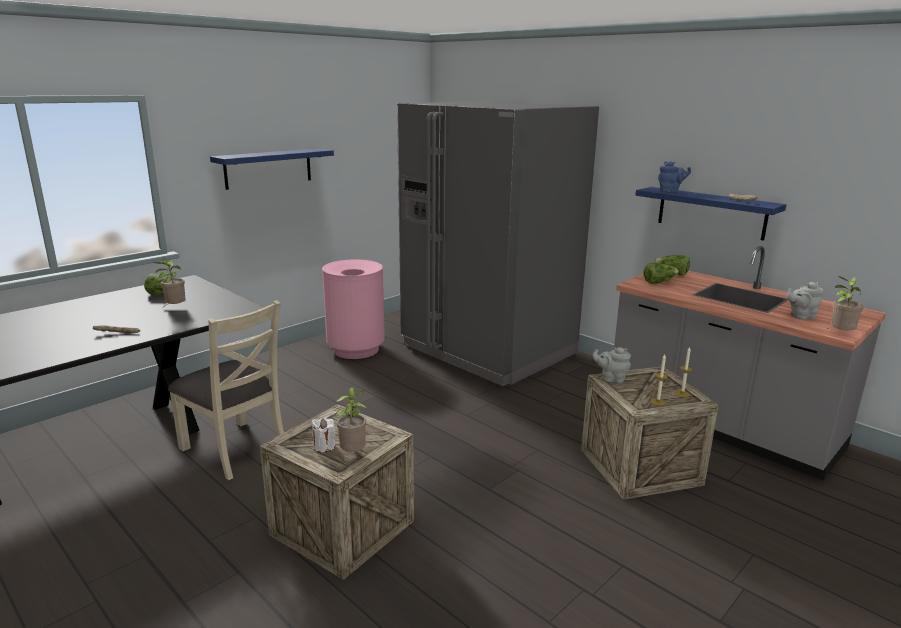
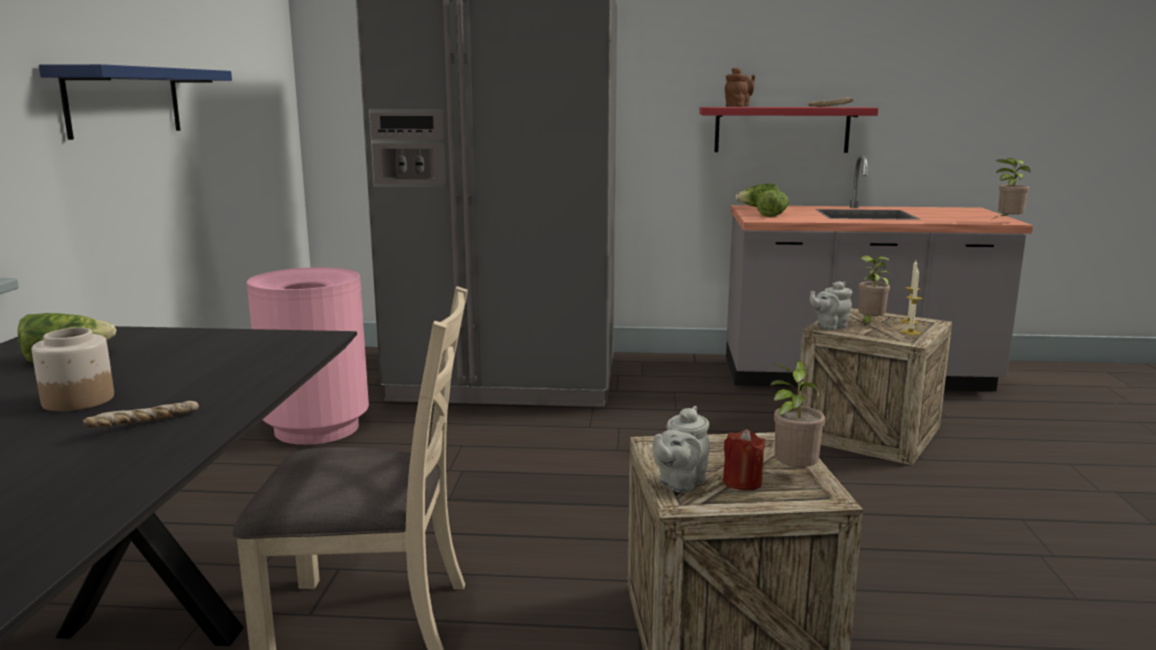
camera: 40 degrees left, 5 degrees down
potted plant [153,259,185,307] -> potted plant moved to [858,256,892,327]
white candle [312,418,336,453] -> red candle [723,429,766,490]
blue shelf [636,187,786,241] -> red shelf [699,107,878,153]
blue teapot [658,161,691,192] -> brown teapot [725,68,755,107]
grey teapot [787,282,823,320] -> grey teapot moved to [652,406,710,493]
none -> jar [32,328,114,411]

